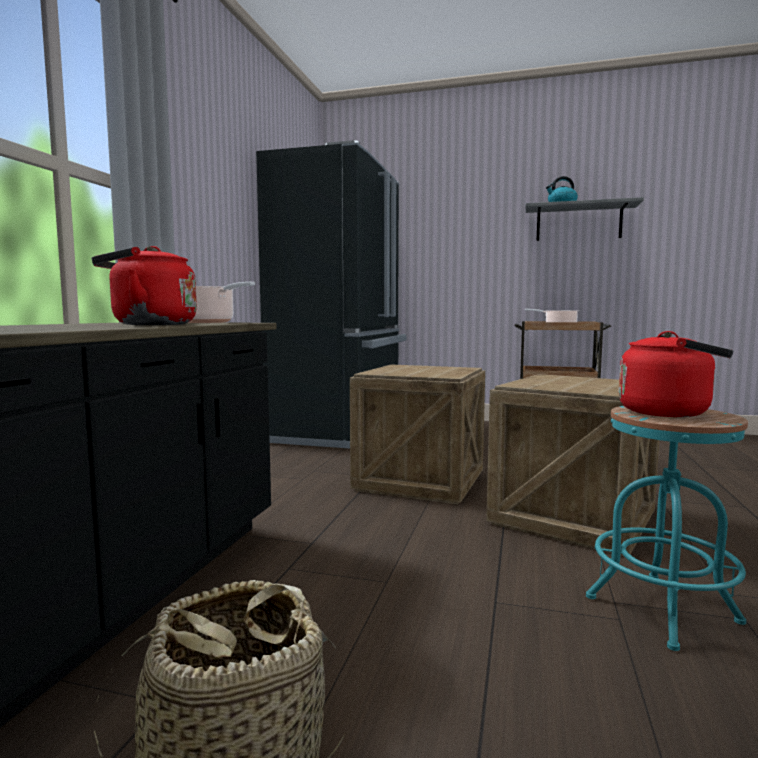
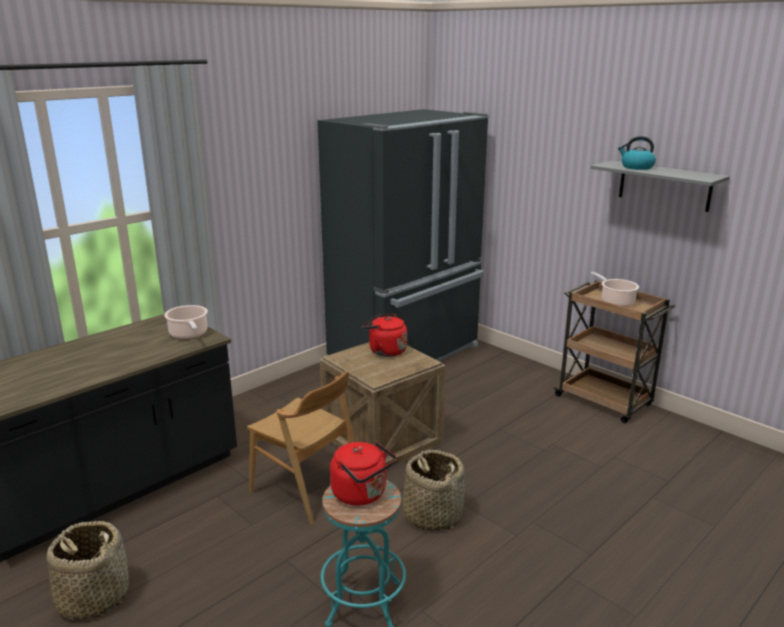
camera: 30 degrees right, 15 degrees up
red kettle [92,246,197,325] -> red kettle moved to [362,314,407,357]
crate [486,374,659,556] -> basket [403,450,465,531]
none -> brown chair [247,372,354,525]

